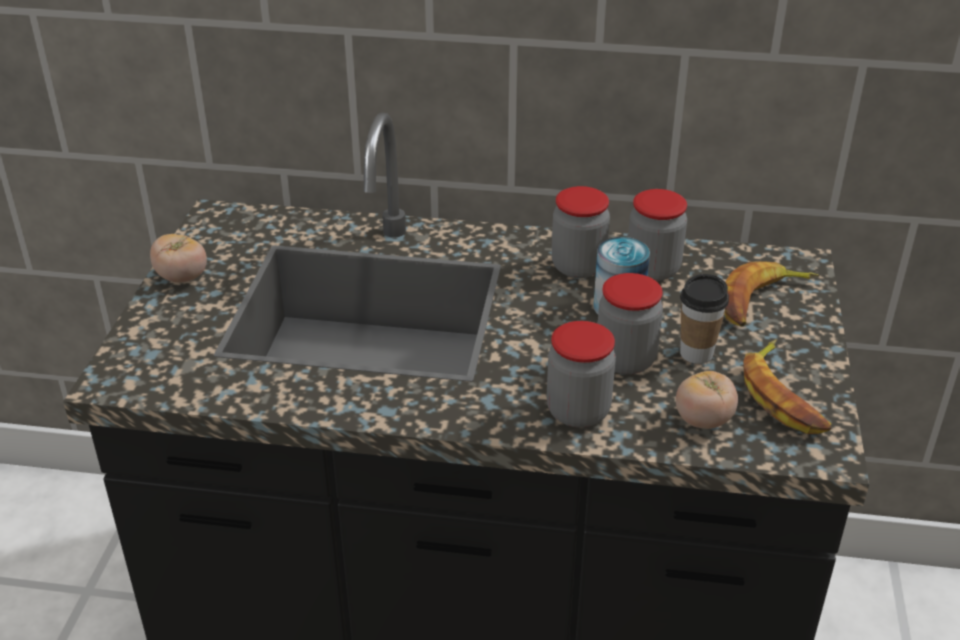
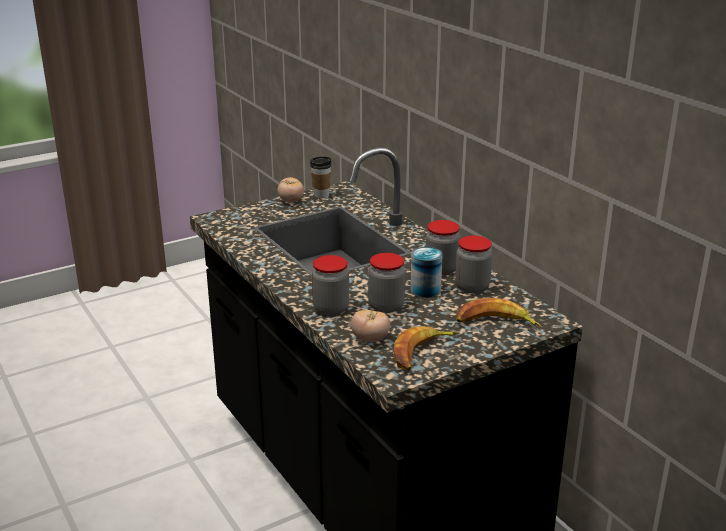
camera: 50 degrees right, 10 degrees down
cup [680,274,729,364] -> cup moved to [310,157,332,198]

